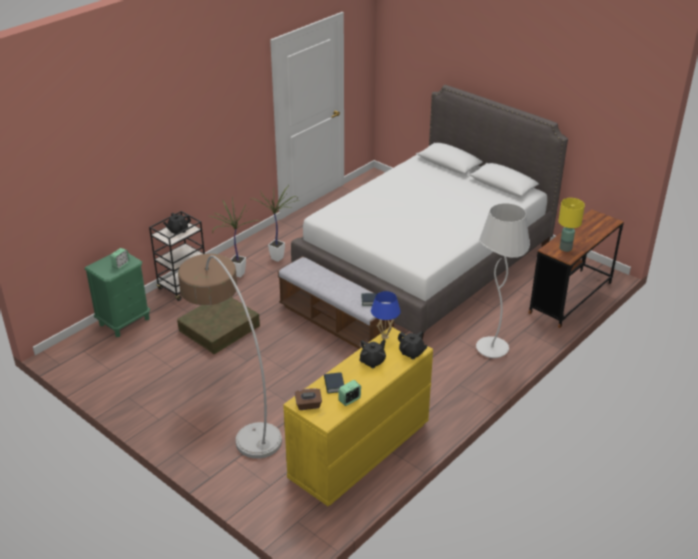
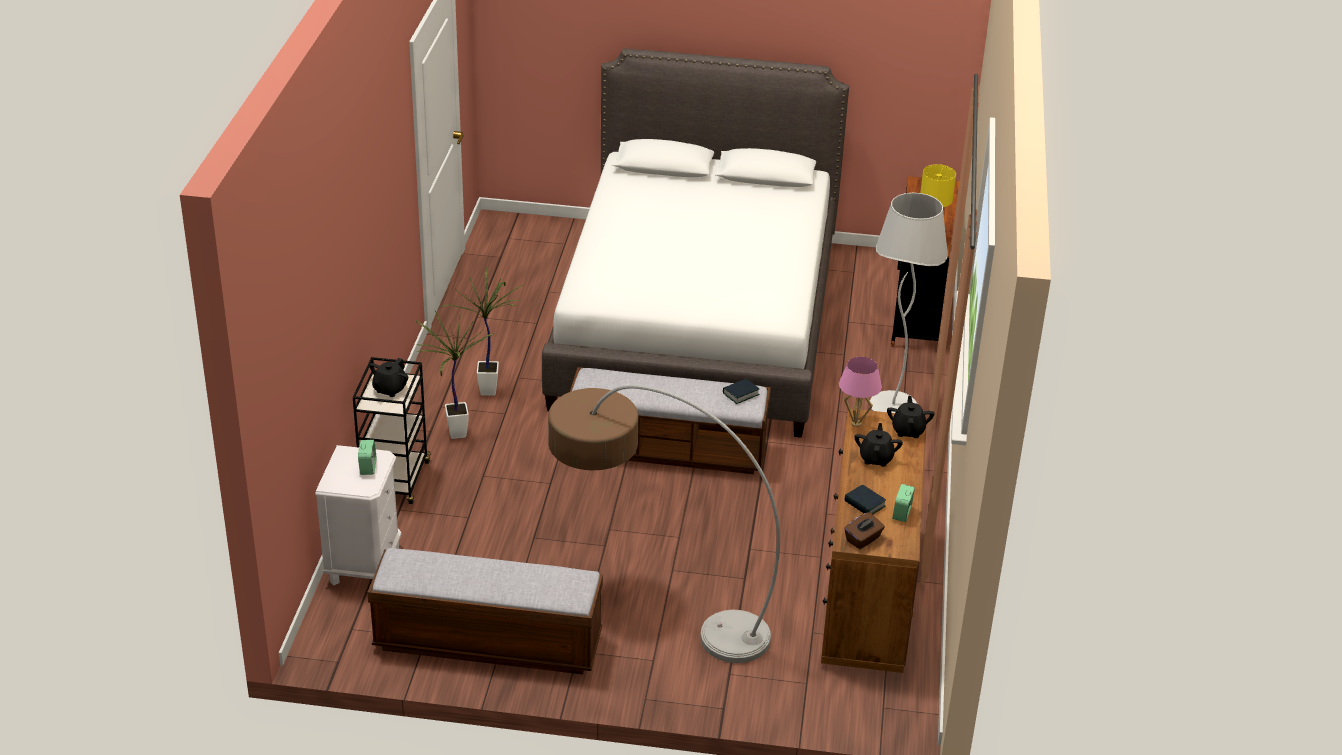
camera: 35 degrees left, 0 degrees up
green nightstand [84,253,150,337] -> white nightstand [315,445,401,586]
brown storage box [177,297,260,354] -> none
yellow dresser [283,327,433,506] -> brown dresser [821,409,927,673]
blue table lamp [371,291,401,339] -> pink table lamp [839,357,882,427]
black teapot [397,331,428,359] -> black teapot turned 90 degrees counterclockwise [887,396,934,438]
none -> bench [367,548,603,674]

